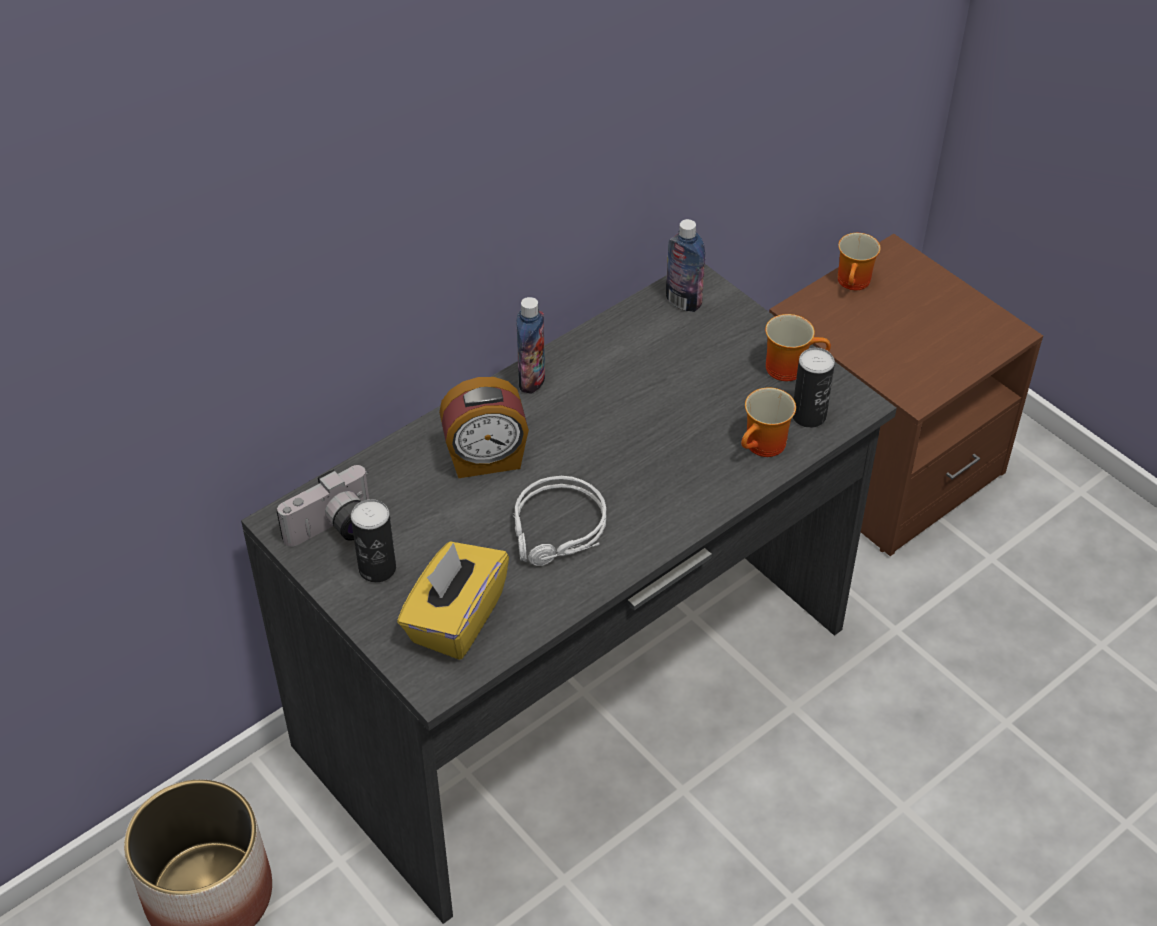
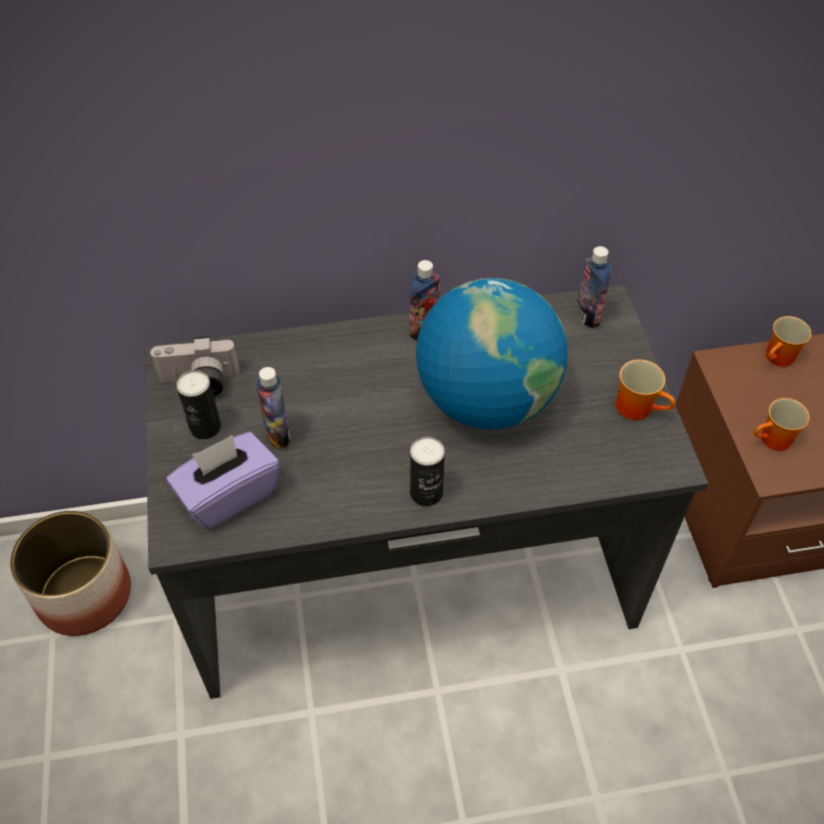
camera: 30 degrees right, 5 degrees up
yellow tissue box [397,541,509,660] -> purple tissue box [166,432,280,530]
alarm clock [439,377,529,478] -> none
grey headphones [513,476,606,566] -> none
mug [741,387,796,457] -> mug moved to [754,398,810,451]
can [793,347,835,428] -> can moved to [410,436,445,506]
none -> bottle [256,367,290,449]
none -> globe [416,278,568,429]

